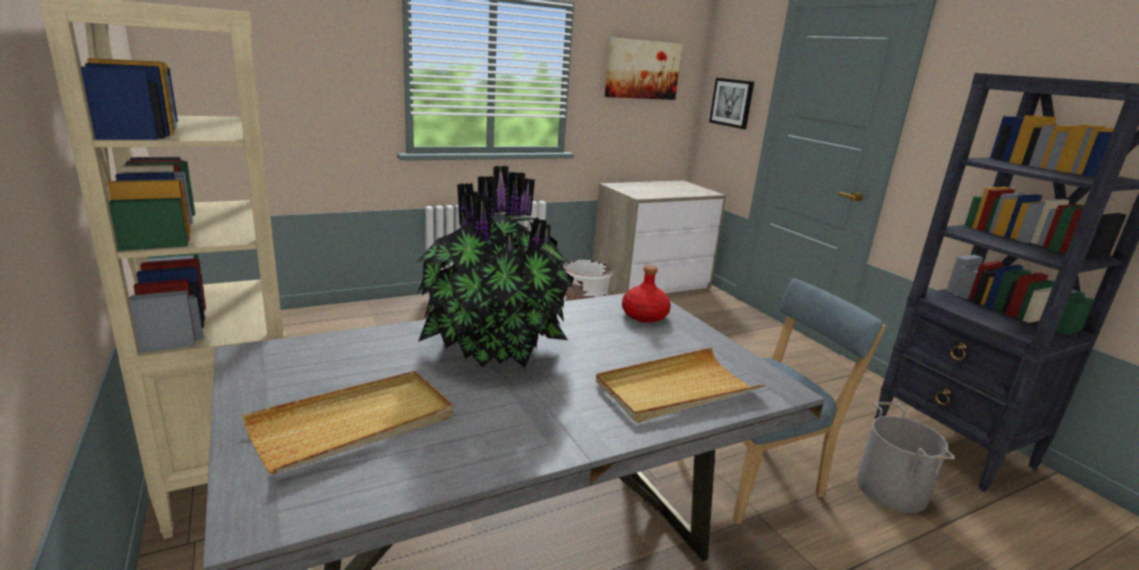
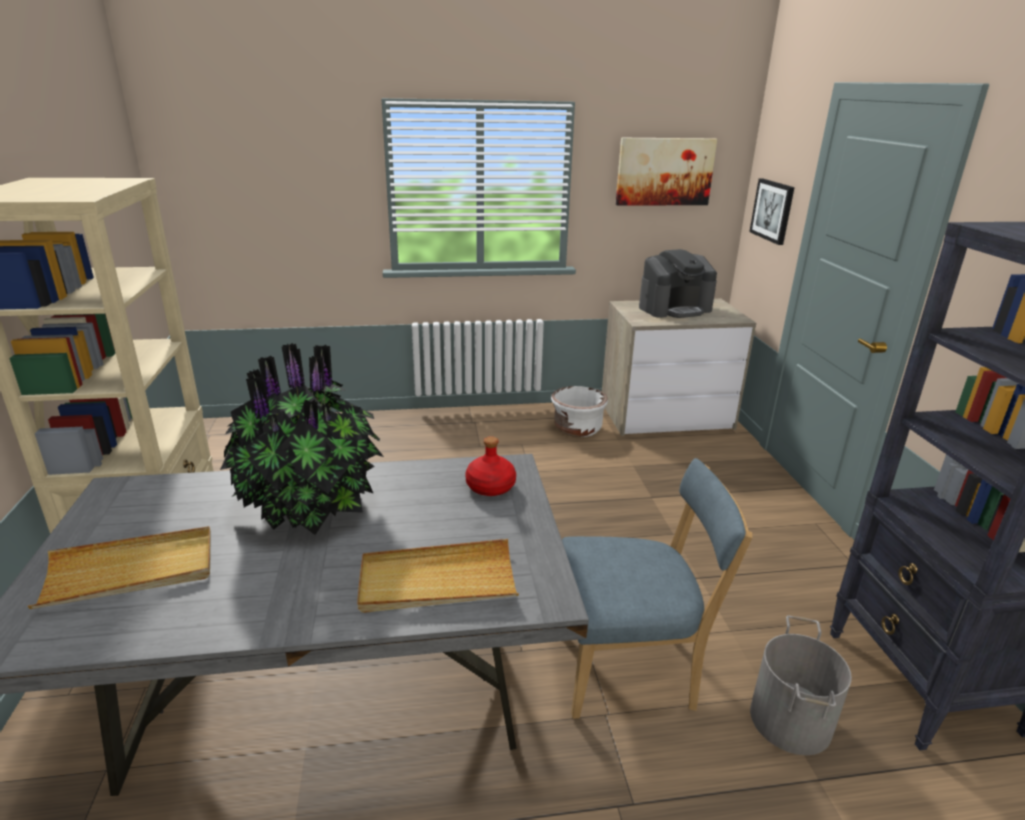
camera: 20 degrees right, 5 degrees up
none -> coffee machine [639,249,717,318]

